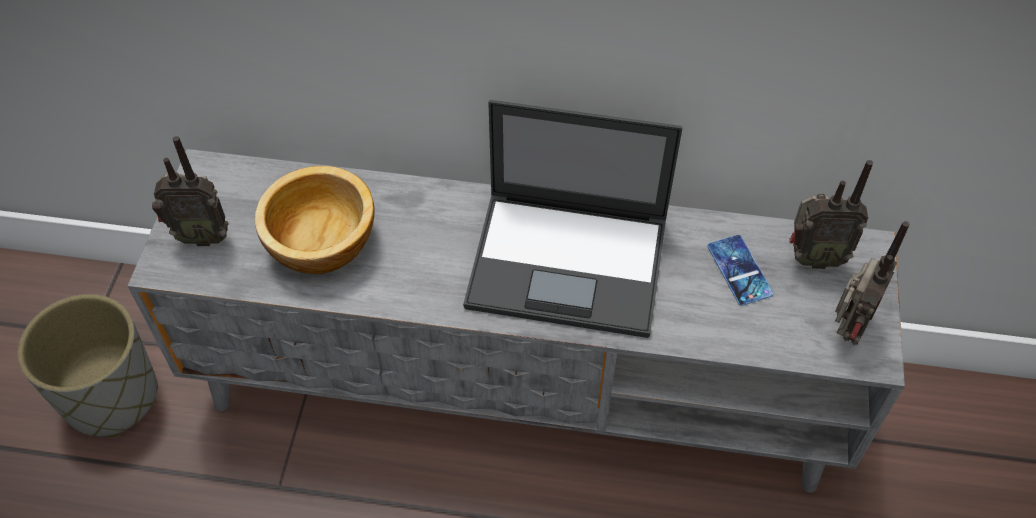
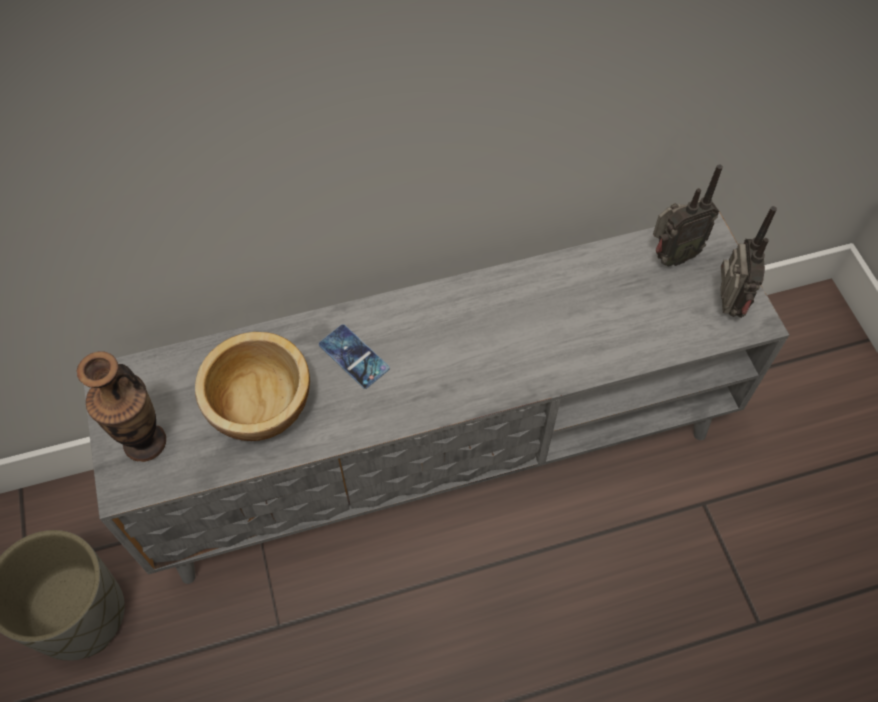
camera: 25 degrees left, 5 degrees up
radio [152,136,229,246] -> vase [77,351,166,462]
laptop [463,100,683,338] -> none
phone [707,235,774,306] -> phone moved to [319,324,390,389]

